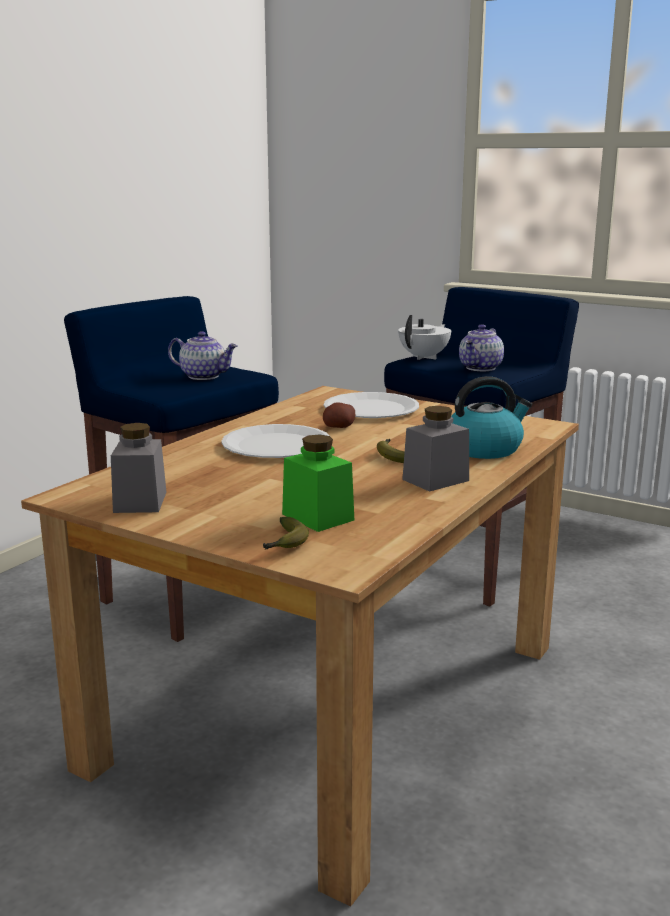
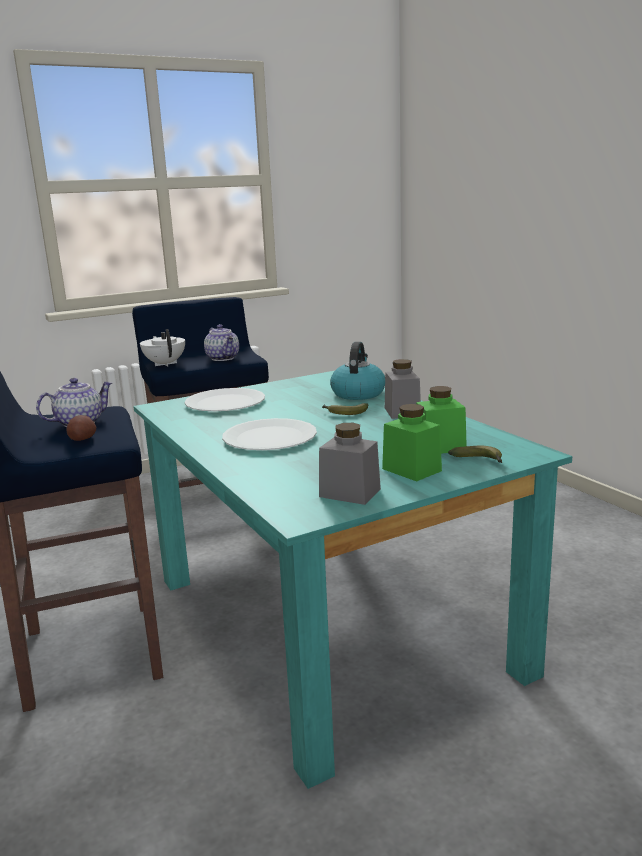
camera: 60 degrees left, 0 degrees up
brown dining table [21,386,579,907] -> turquoise dining table [133,371,572,789]
potato [323,402,355,428] -> potato moved to [66,415,96,441]
none -> green jar [382,404,442,482]

